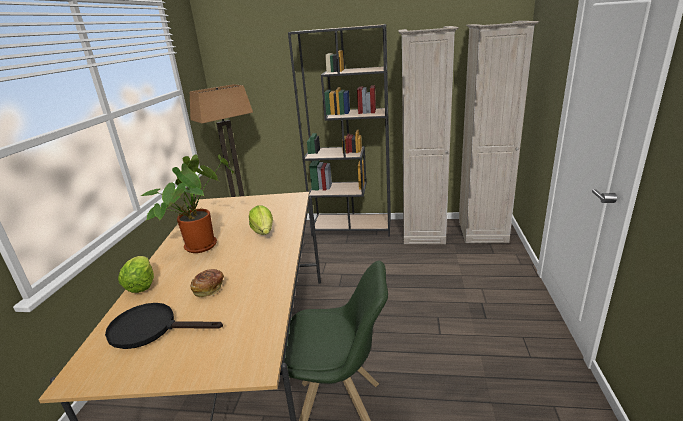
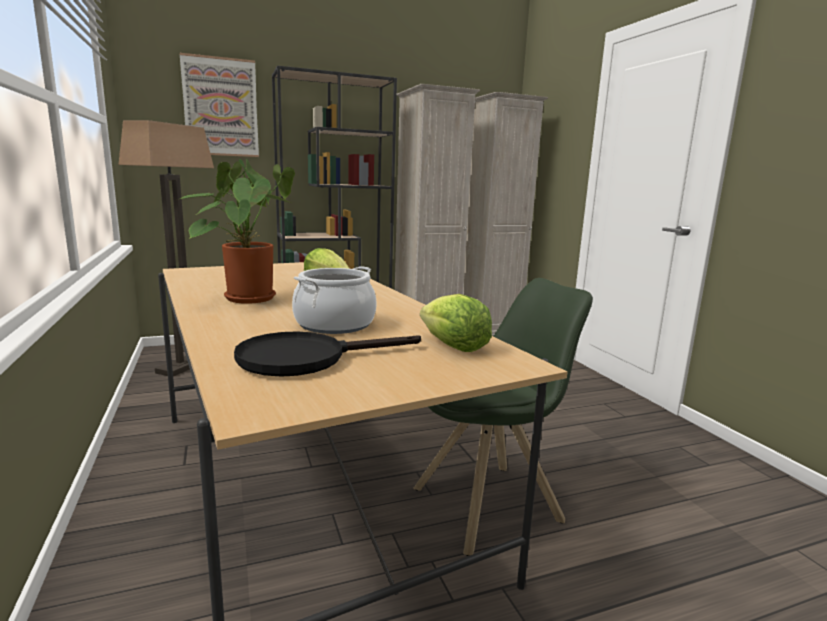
camera: 30 degrees left, 10 degrees down
lettuce [118,256,154,293] -> lettuce moved to [420,294,492,352]
bread [191,269,224,297] -> cooking pot [292,266,377,334]
none -> picture [180,53,259,157]

